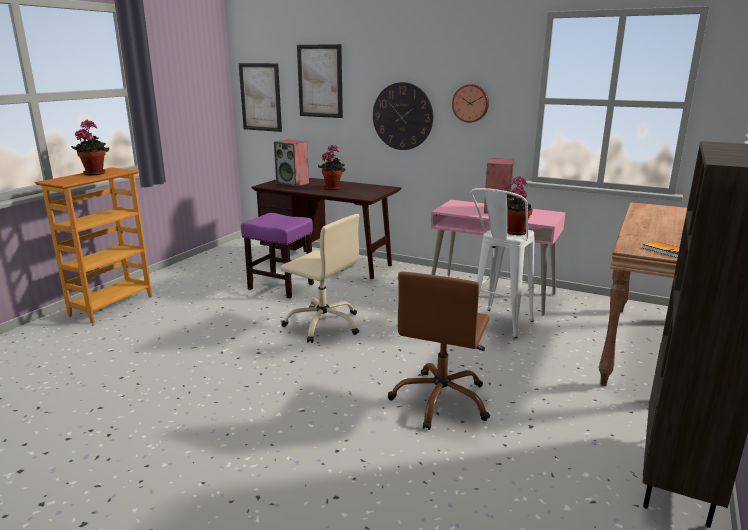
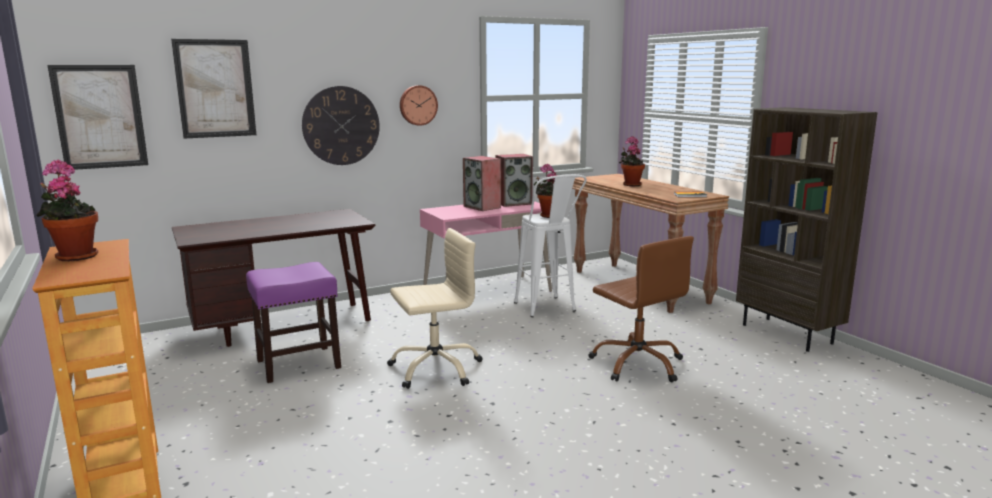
camera: 55 degrees left, 5 degrees down
speaker [274,140,309,187] -> speaker moved to [496,154,533,207]
potted plant [318,145,346,190] -> potted plant moved to [619,136,645,186]

